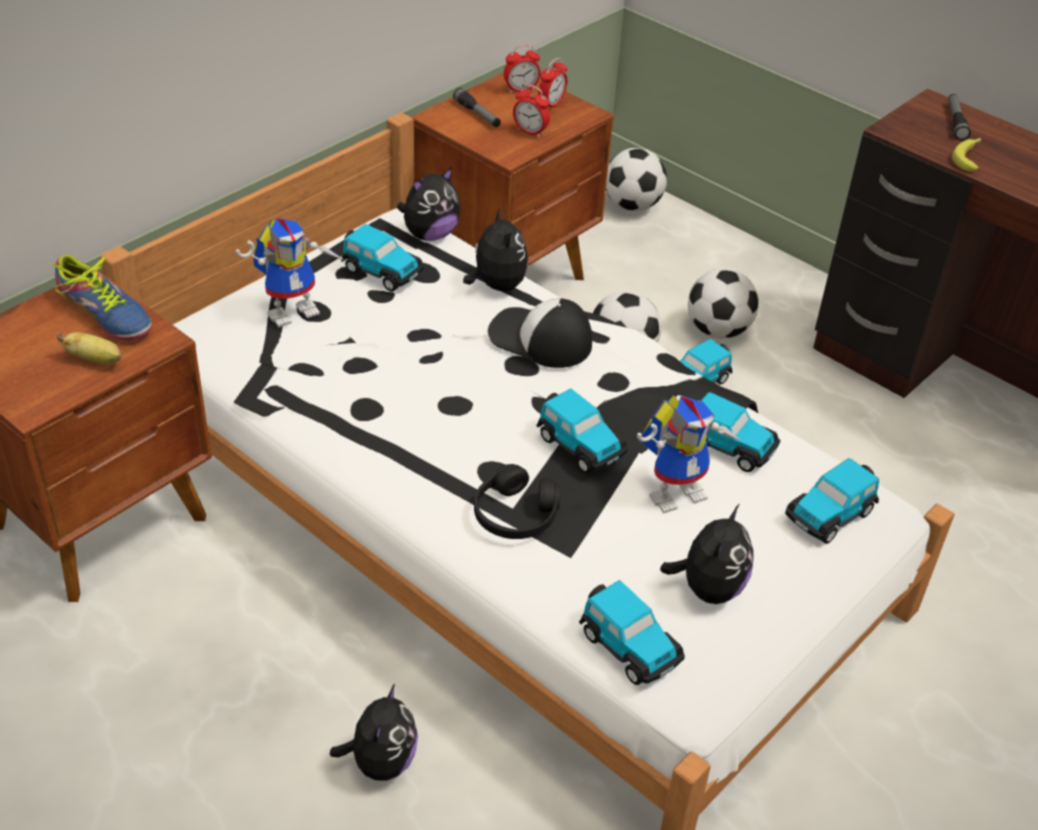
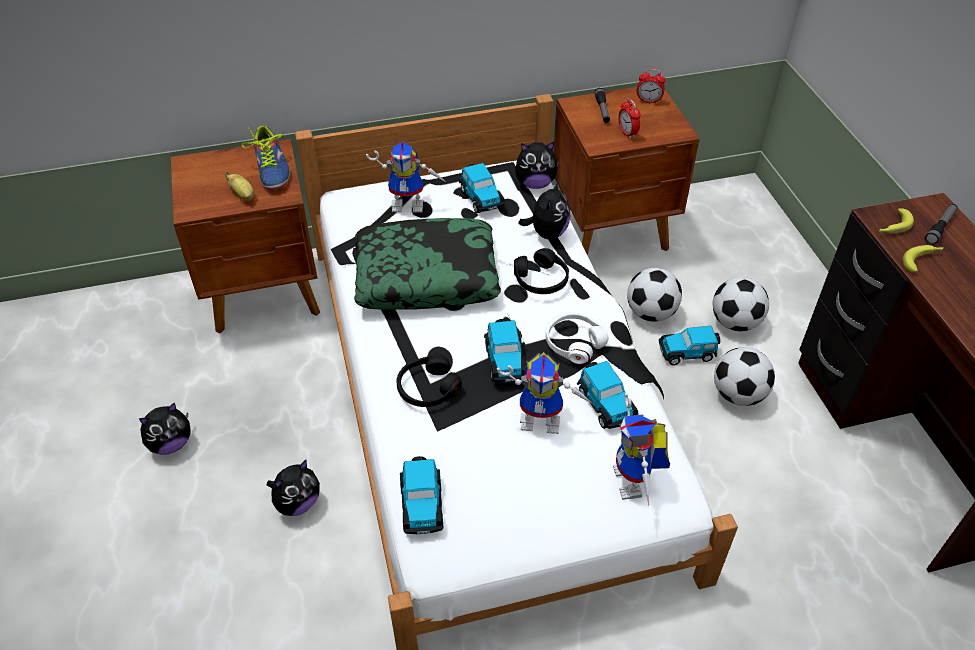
camera: 35 degrees right, 5 degrees up
cap [488,298,592,368] -> black headphones [514,248,569,294]
alarm clock [538,58,567,110] -> none
football [606,148,667,211] -> football moved to [714,347,775,406]
plush toy [660,505,754,604] -> plush toy moved to [139,402,191,455]
toy car [785,458,879,544] -> toy robot [613,393,670,505]
none -> pillow [354,218,501,310]
none -> white headphones [546,312,608,364]
none -> banana [879,208,914,234]

